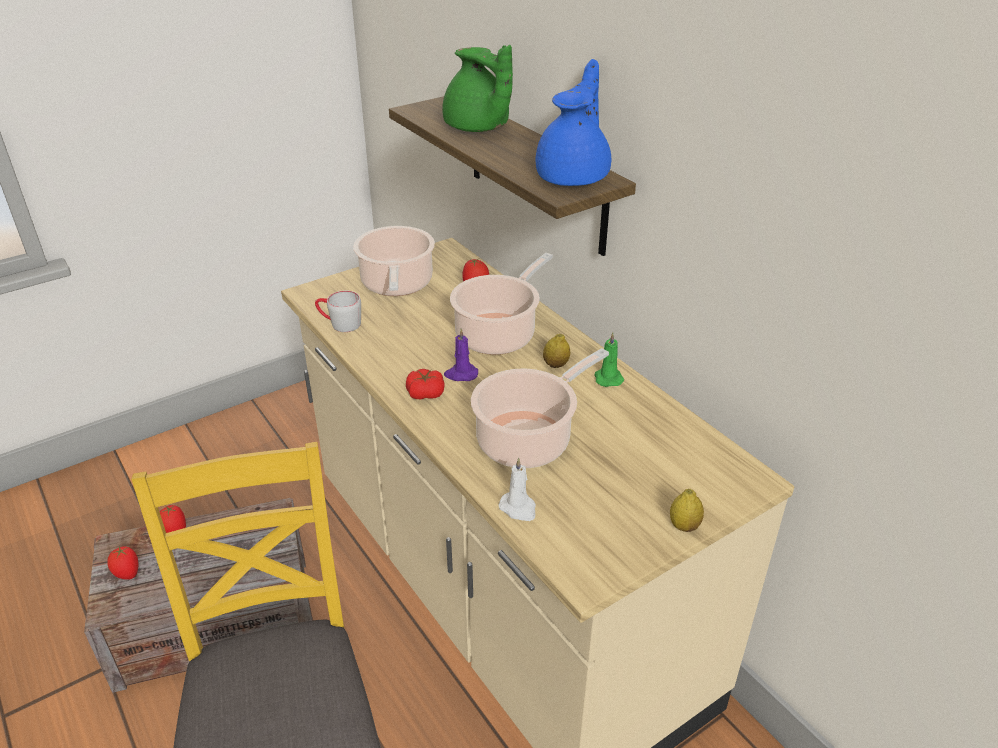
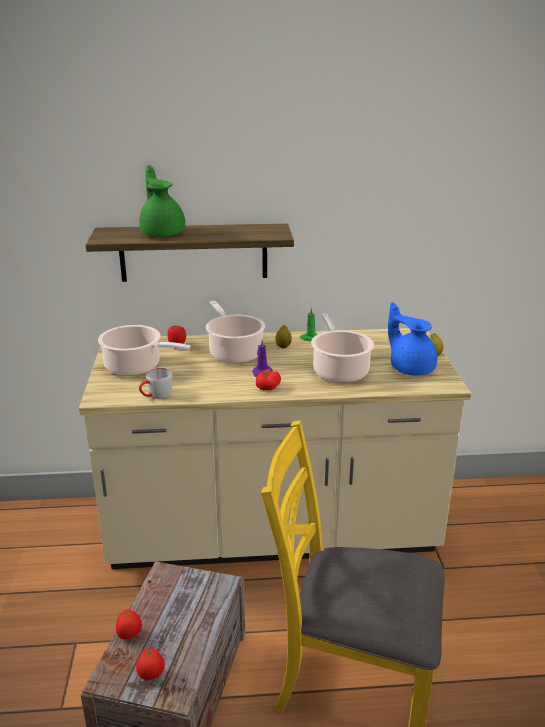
camera: 60 degrees left, 10 degrees down
green teapot [442,45,513,132] -> green teapot turned 105 degrees counterclockwise [139,165,186,237]
white candle [499,457,536,521] -> none
blue teapot [536,59,611,186] -> blue teapot moved to [388,302,437,376]

